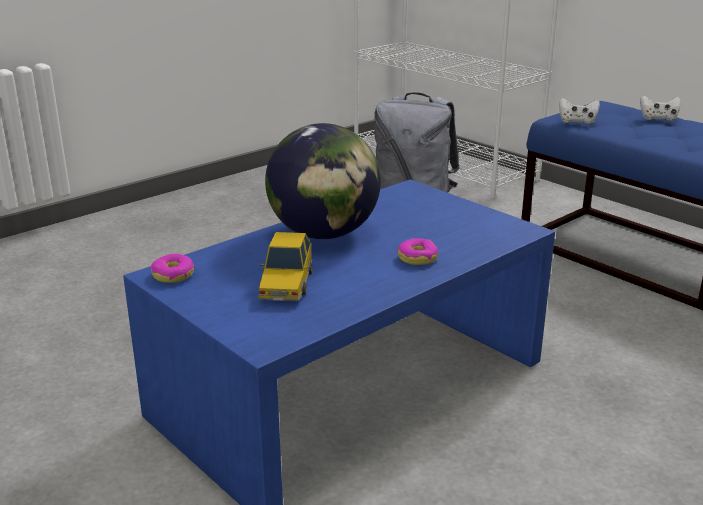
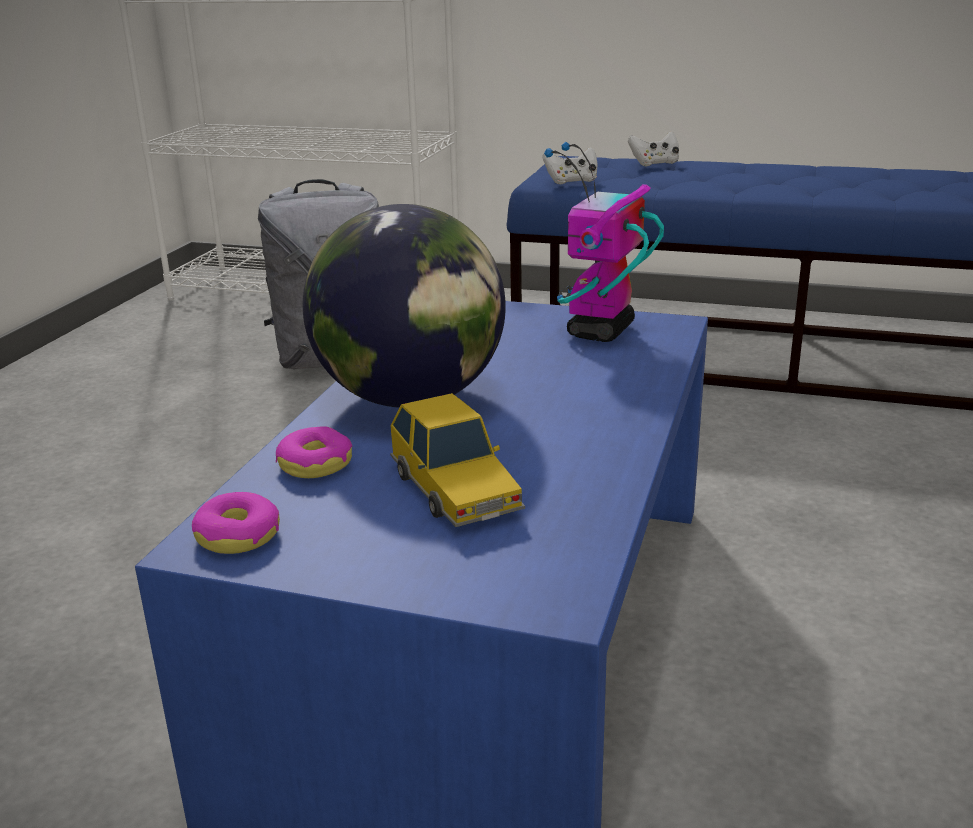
camera: 30 degrees left, 0 degrees up
donut [397,238,438,265] -> donut moved to [276,426,353,478]
none -> toy robot [544,142,664,342]

